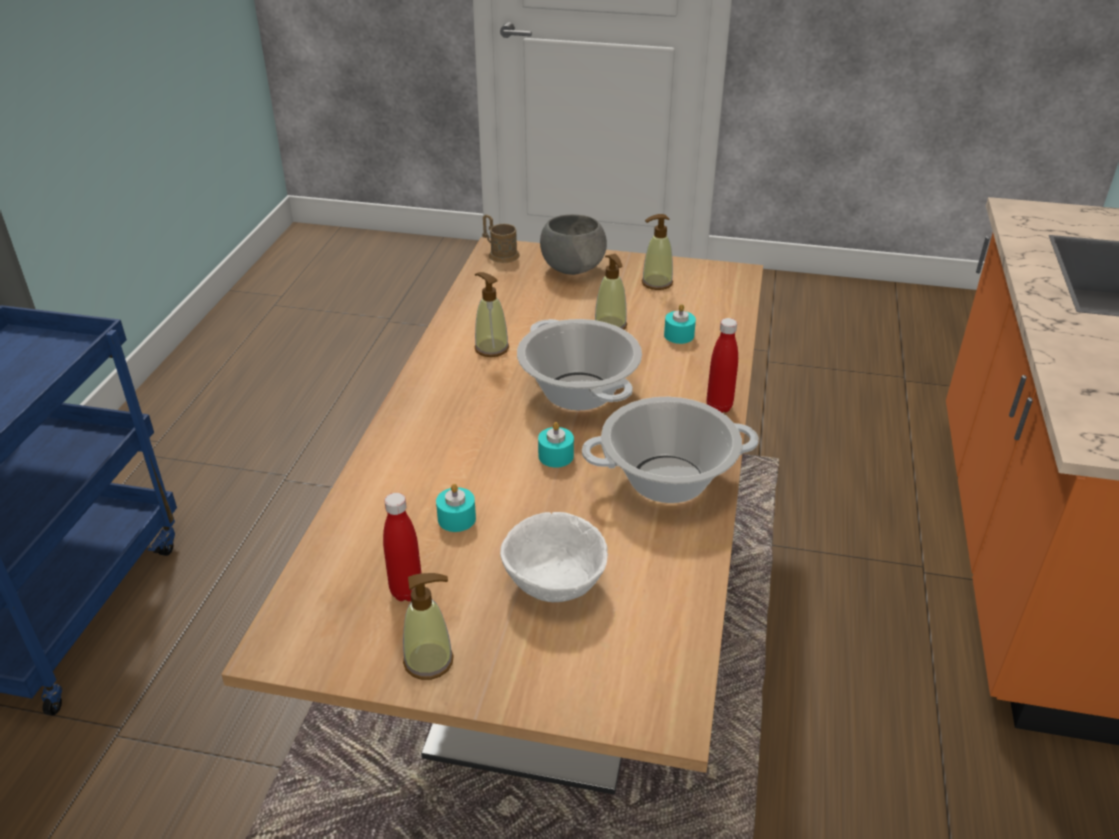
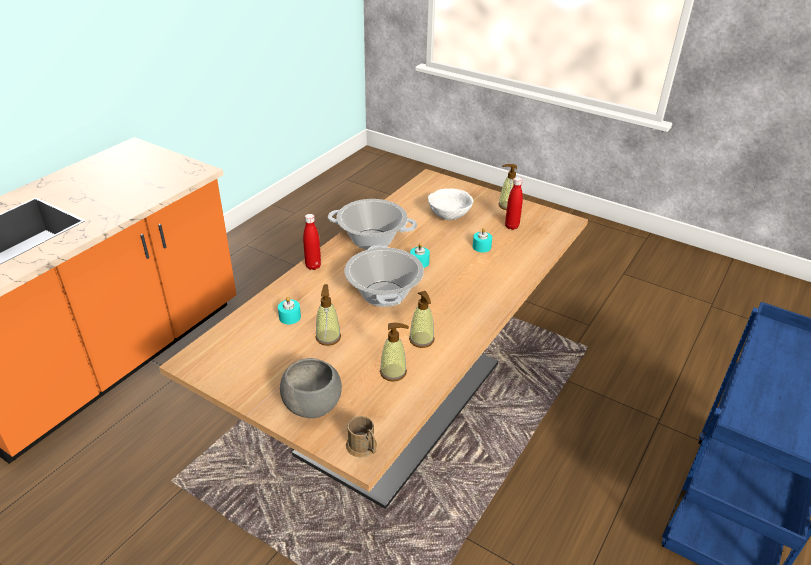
camera: 160 degrees left, 0 degrees up
soap dispenser [642,214,673,290] -> soap dispenser moved to [380,323,409,382]

